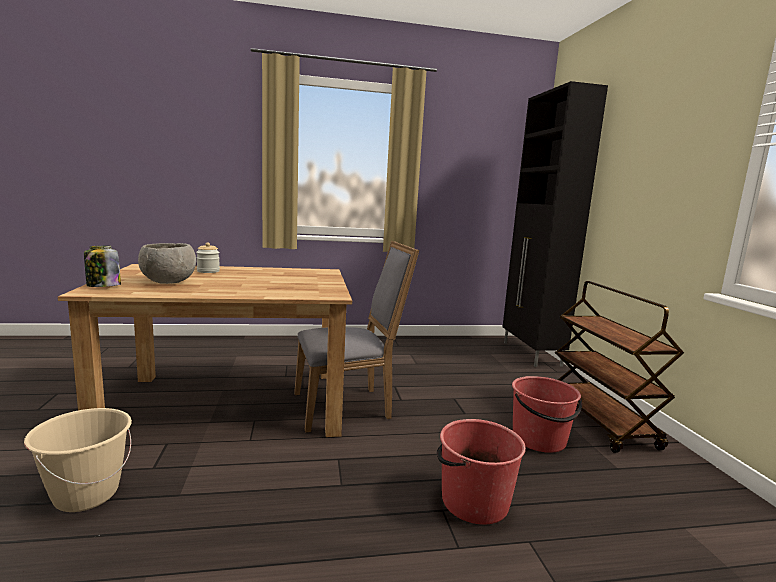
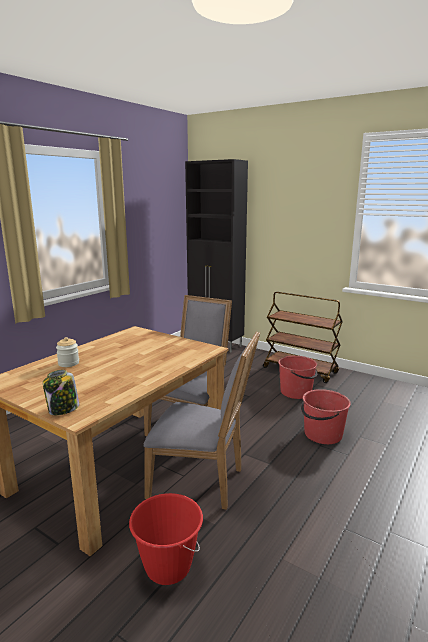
camera: 45 degrees left, 5 degrees up
beige bucket [24,408,132,512] -> red bucket [129,493,203,585]
grey bowl [138,243,196,284] -> none
none -> grey chair [144,331,260,510]

